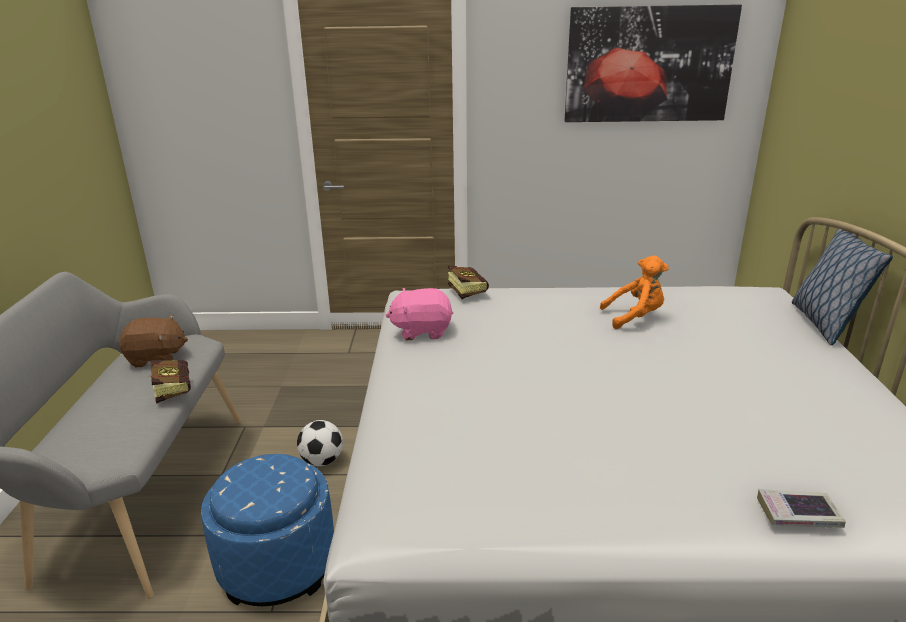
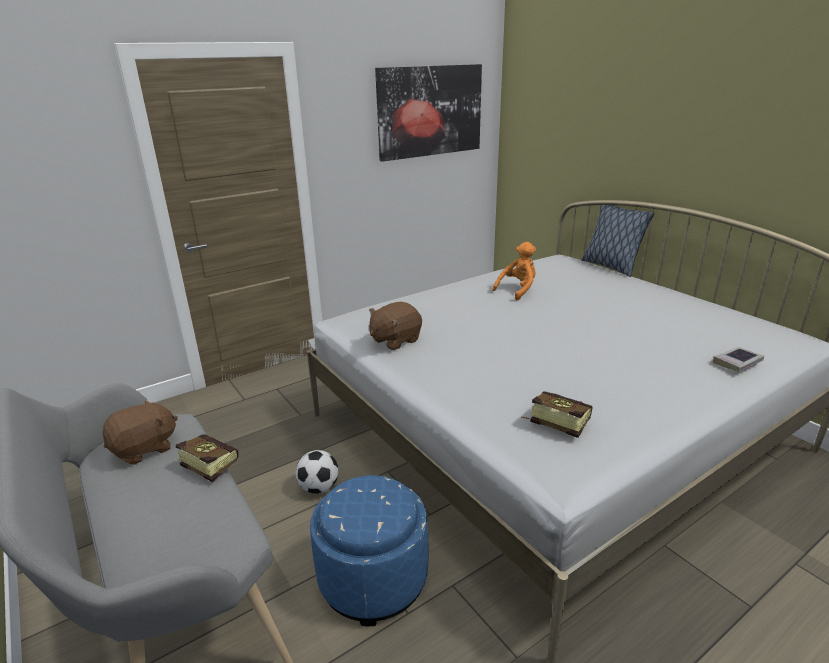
camera: 35 degrees left, 0 degrees up
pink plush toy [385,288,453,340] -> brown plush toy [369,302,422,350]
book [448,266,489,299] -> book moved to [521,391,593,438]

